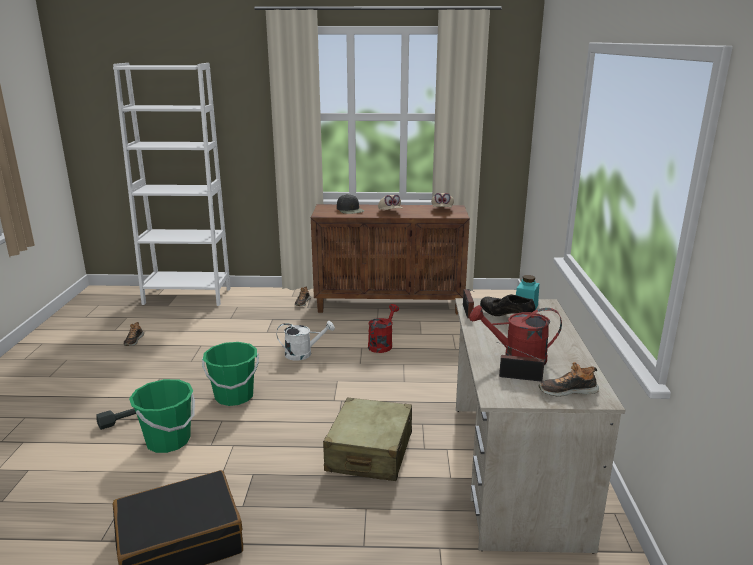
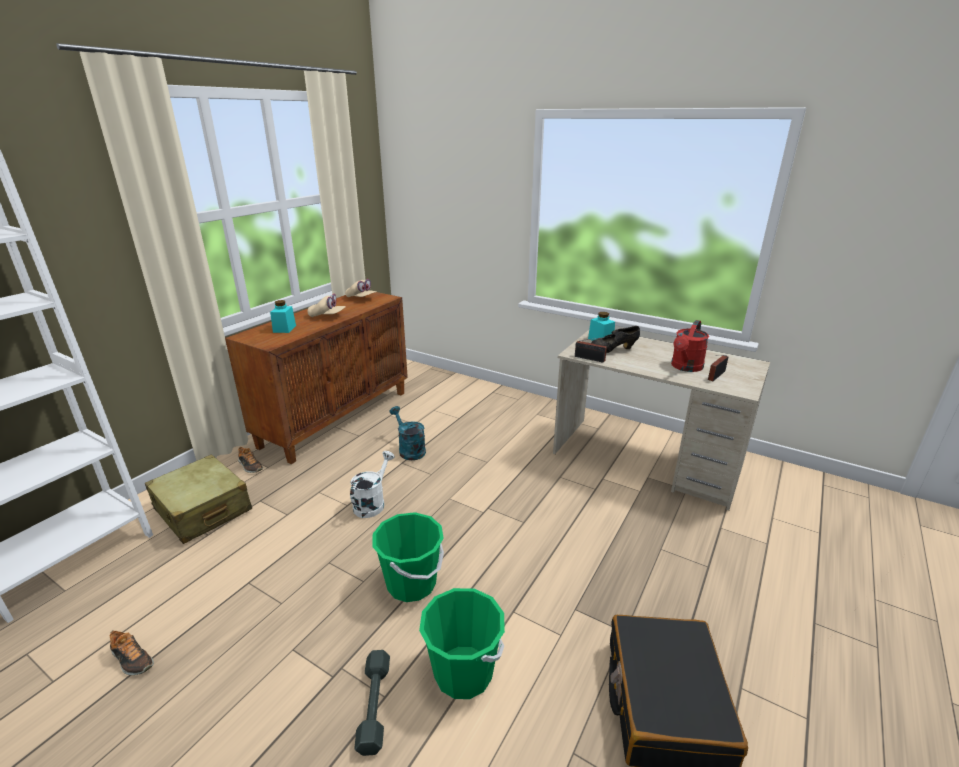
camera: 60 degrees left, 5 degrees up
beige suitcase [323,398,412,481] -> beige suitcase moved to [145,454,252,544]
black cap [337,194,364,214] -> turquoise jar [270,300,296,333]
red watering can [368,304,399,353] -> turquoise watering can [389,406,426,460]
shoe [539,362,599,397] -> none

